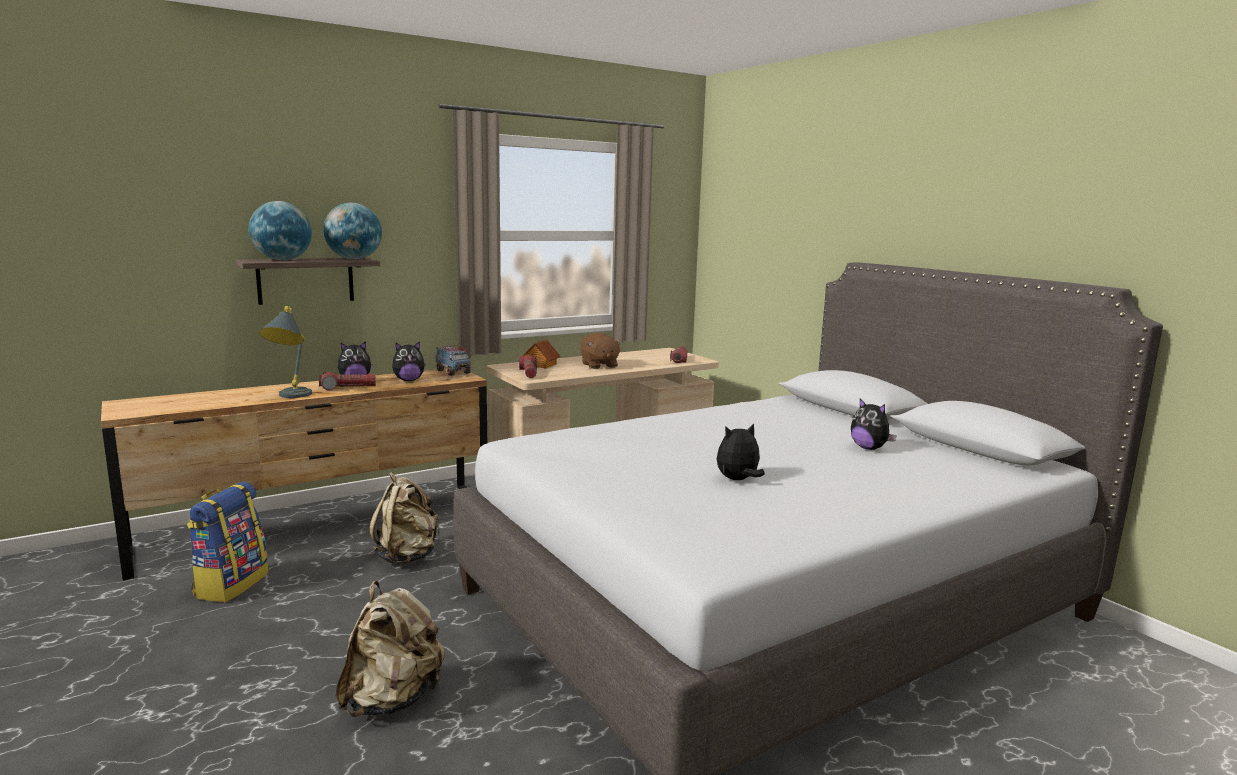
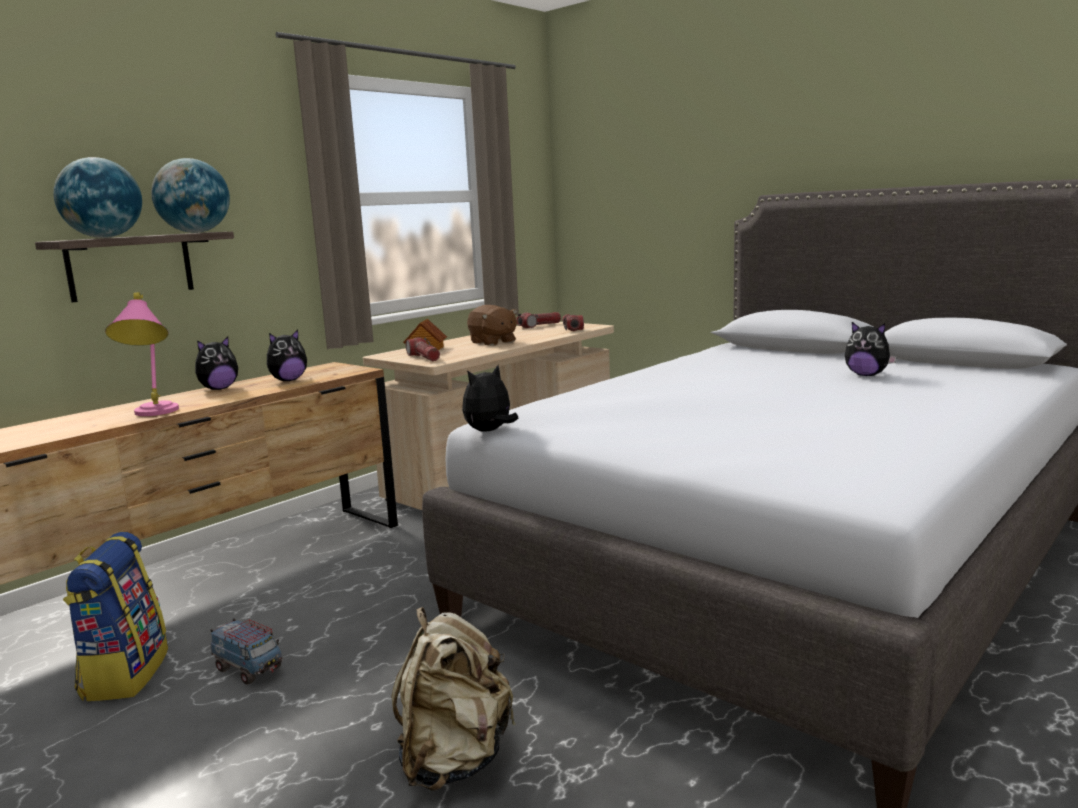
camera: 15 degrees left, 0 degrees up
grey table lamp [259,306,312,398] -> pink table lamp [105,292,179,416]
flashlight [319,372,376,390] -> flashlight moved to [516,312,561,328]
beige backpack [369,472,440,564] -> none
toy truck [436,345,471,376] -> toy truck moved to [210,618,283,685]
plush toy [717,423,765,480] -> plush toy moved to [462,365,518,431]

